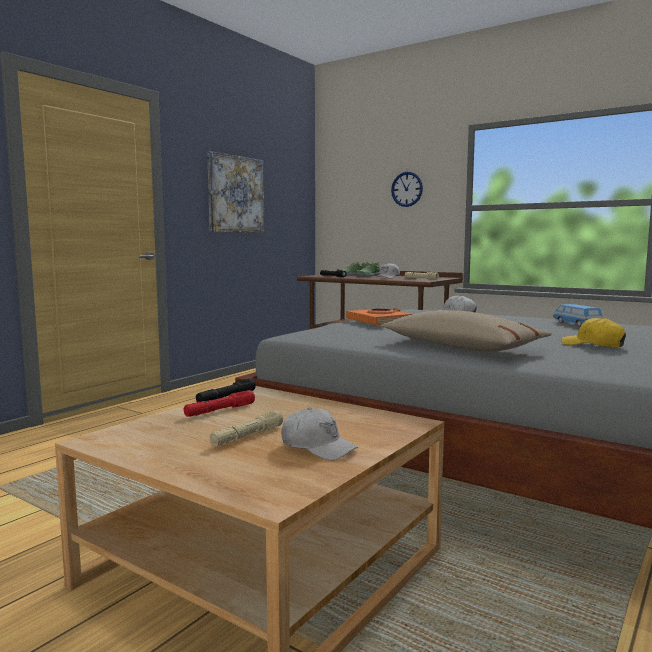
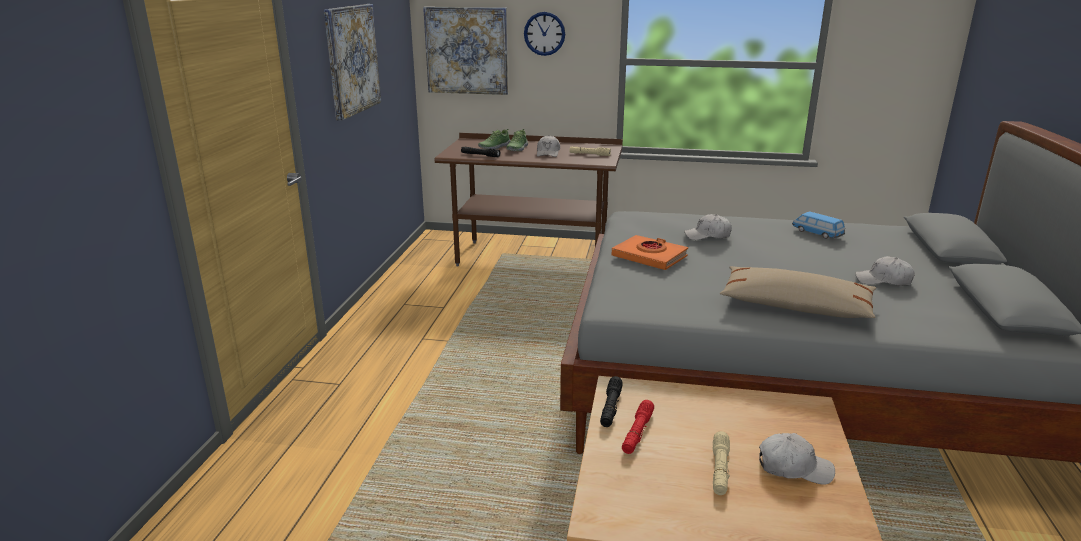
camera: 25 degrees left, 15 degrees up
yellow cap [561,317,626,347] -> white cap [855,256,915,286]
none -> picture [423,7,508,95]

